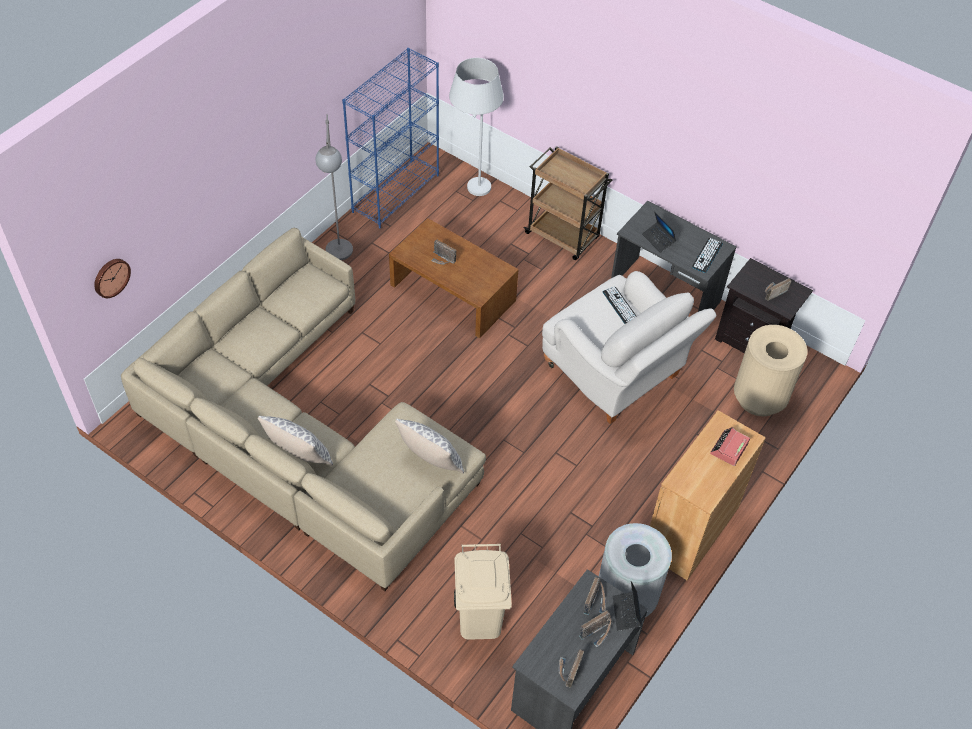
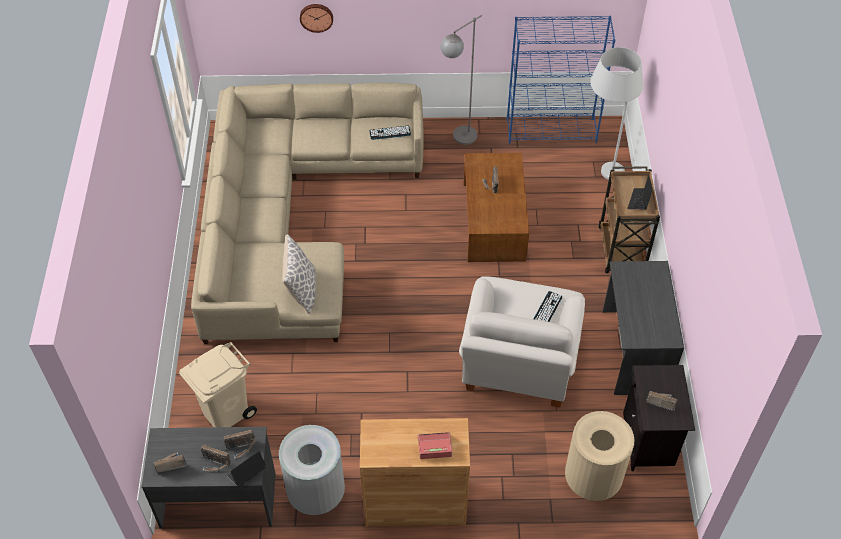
camera: 55 degrees right, 0 degrees up
wall clock [94,259,131,298] -> wall clock moved to [300,4,333,33]
pillow [258,416,333,466] -> none
laptop [642,212,676,253] -> laptop moved to [627,175,653,209]
keyboard [692,238,723,273] -> keyboard moved to [370,126,411,140]

